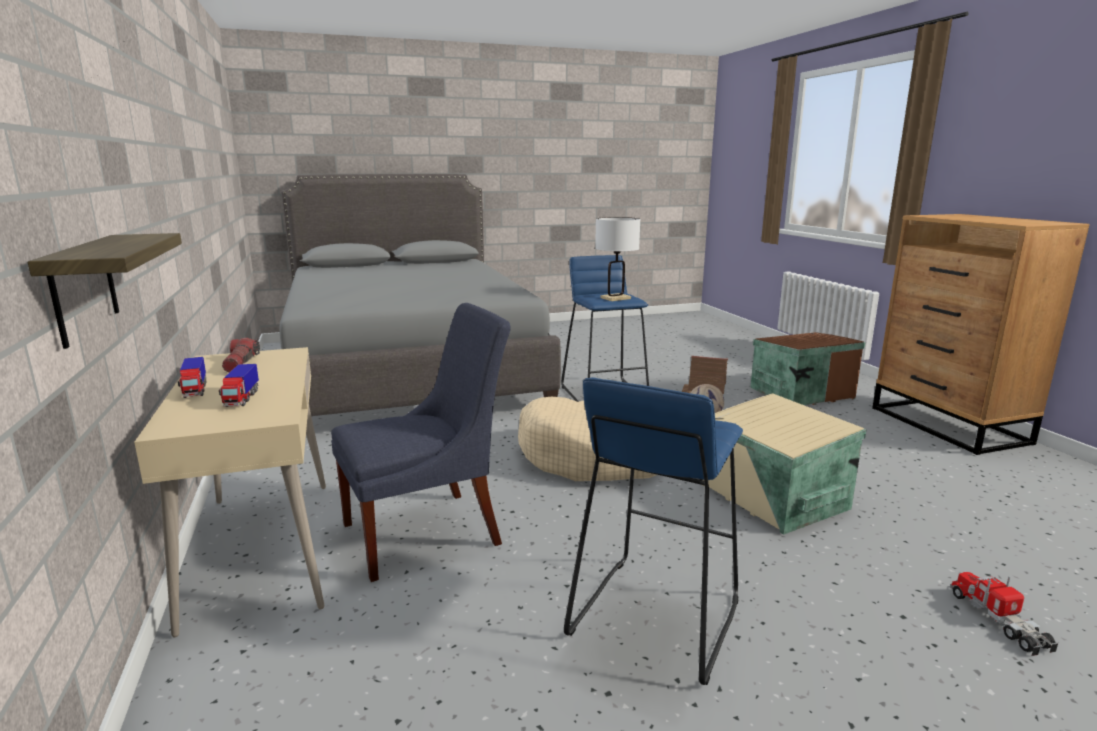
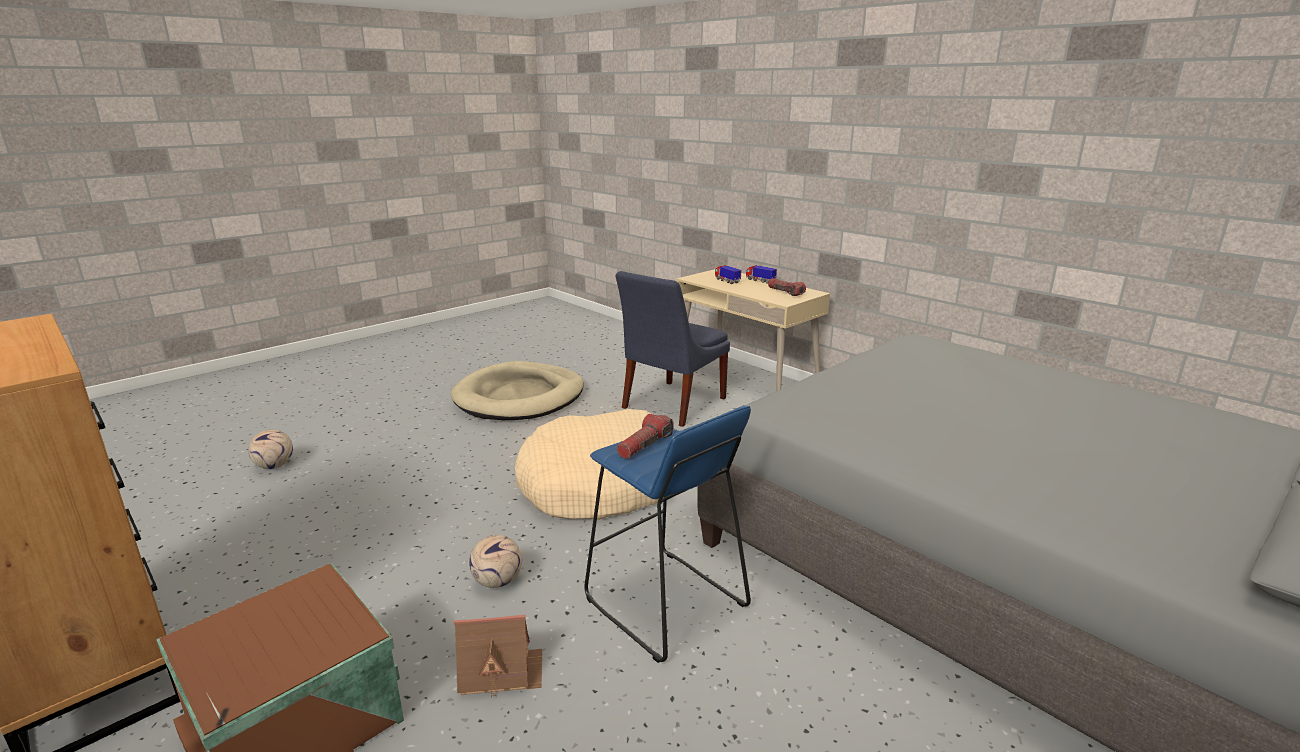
camera: 155 degrees right, 5 degrees up
shelf [27,233,182,349] -> none
blue stool [564,377,743,685] -> beige dog bed [451,361,584,420]
white table lamp [595,217,640,301] -> flashlight [617,414,673,459]
beige storage box [703,393,866,535] -> none
toy truck [950,572,1058,656] -> none
none -> football [248,430,293,469]

